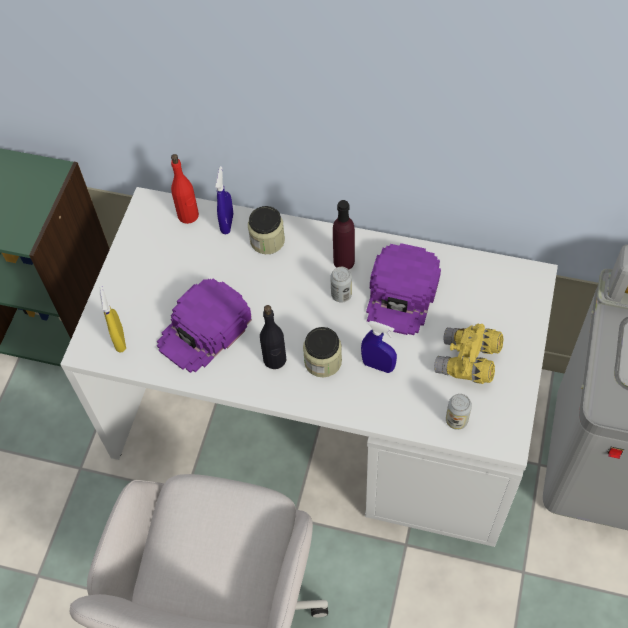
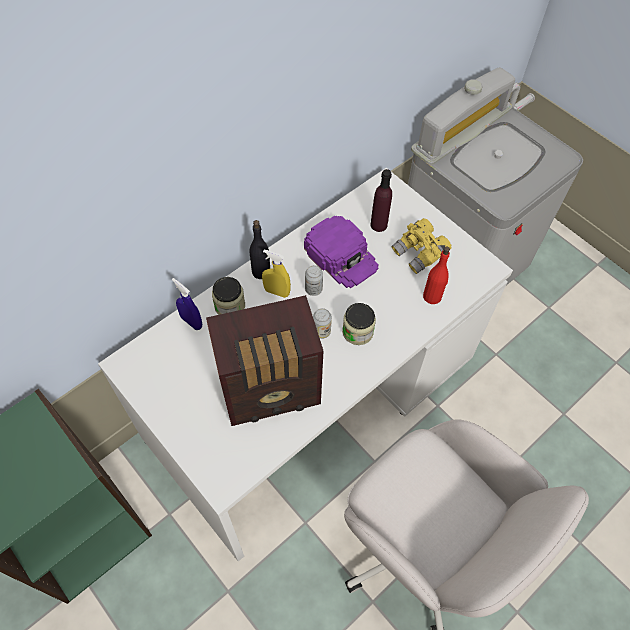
camera: 60 degrees left, 0 degrees up
yellow spray bottle [99,286,126,352] -> yellow spray bottle moved to [262,249,291,298]
purple cap [157,278,252,373] -> radio [206,295,323,426]
red bottle [171,154,199,224] -> red bottle moved to [423,246,450,304]
black bottle [260,305,286,369] -> black bottle moved to [249,220,270,279]
purple bottle [333,200,355,270] -> purple bottle moved to [371,169,392,232]
blue spray bottle [361,321,397,373] -> none
can [446,394,472,430] -> can moved to [313,308,332,339]

